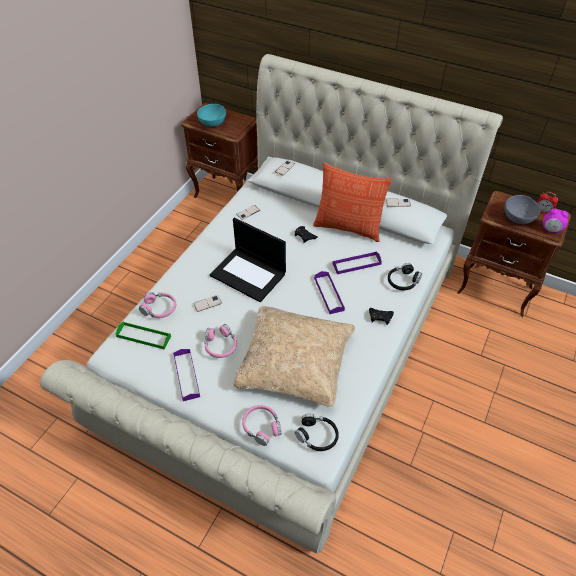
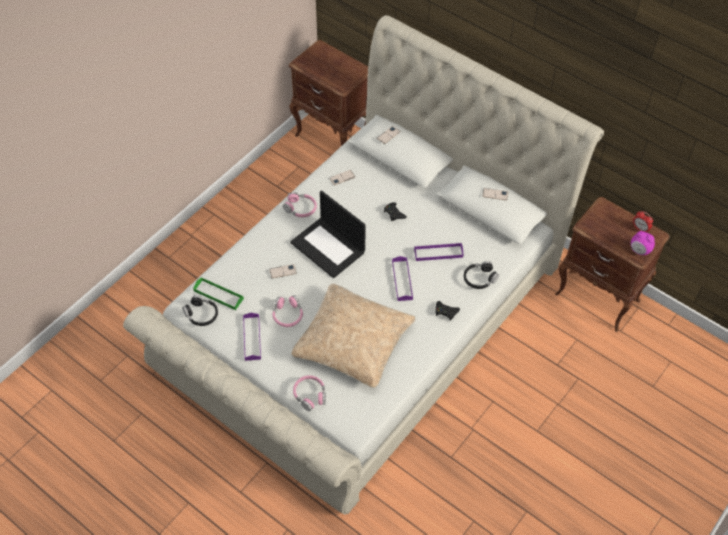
camera: 10 degrees right, 5 degrees up
pink headphones [139,292,176,318] -> pink headphones moved to [283,192,317,217]
turquoise bowl [197,104,226,127] -> none
black headphones [295,414,339,451] -> black headphones moved to [182,295,218,326]
orange pillow [313,163,392,242] -> none
grey bowl [504,195,540,224] -> none

